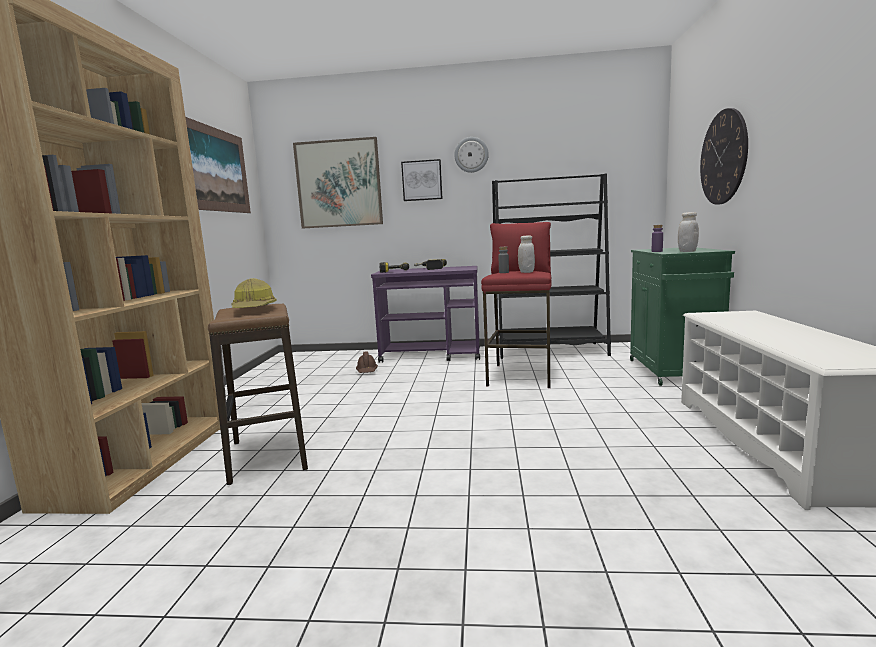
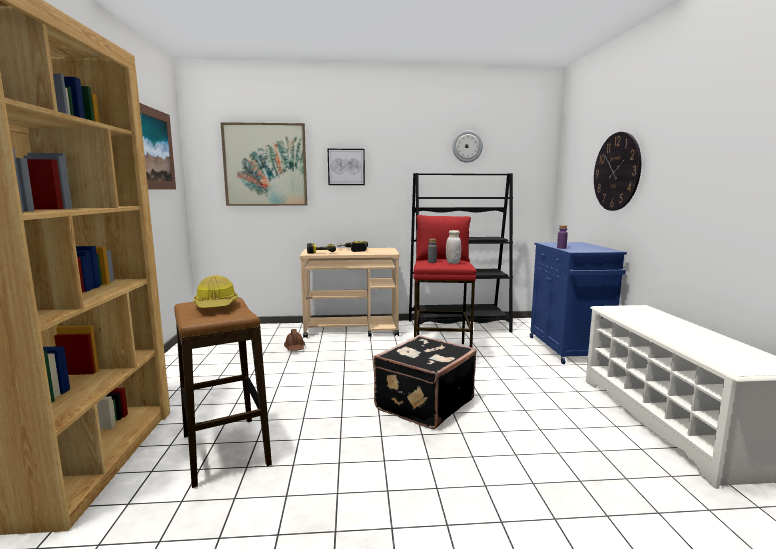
camera: 10 degrees left, 0 degrees up
purple cart [371,266,480,363] -> beige cart [300,248,400,338]
wall clock [454,137,489,173] -> wall clock moved to [452,131,483,163]
green cabinet [630,248,735,386] -> blue cabinet [530,242,627,364]
white jar [678,212,699,252] -> none
none -> black suitcase [373,335,477,429]

